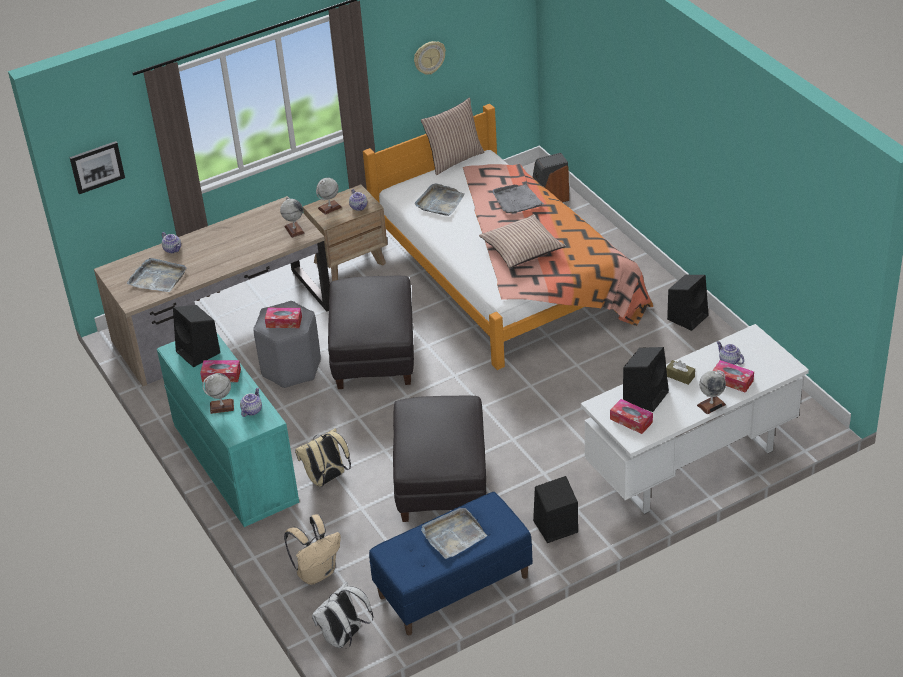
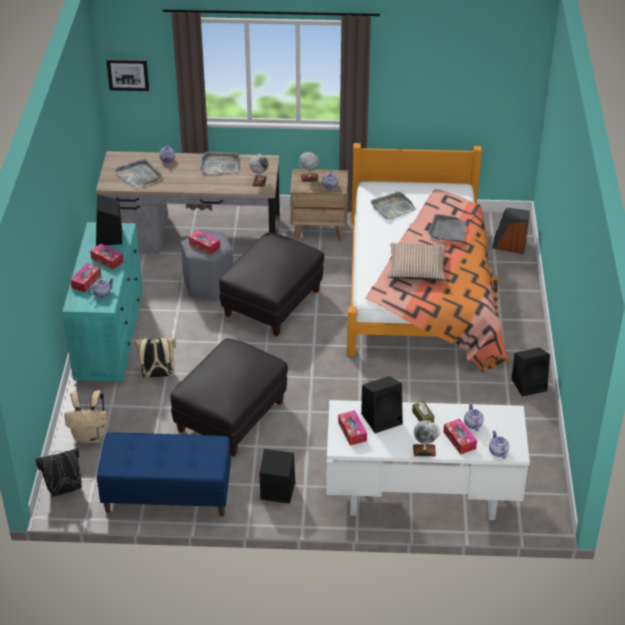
camera: 30 degrees right, 0 degrees up
globe [203,373,234,414] -> tissue box [70,263,101,292]
white backpack [312,581,374,648] -> black backpack [35,448,82,497]
wall clock [414,41,446,75] -> none
pillow [421,98,485,175] -> none
grey tray [421,508,487,559] -> grey tray moved to [200,151,239,173]
none -> teapot [489,430,509,459]

